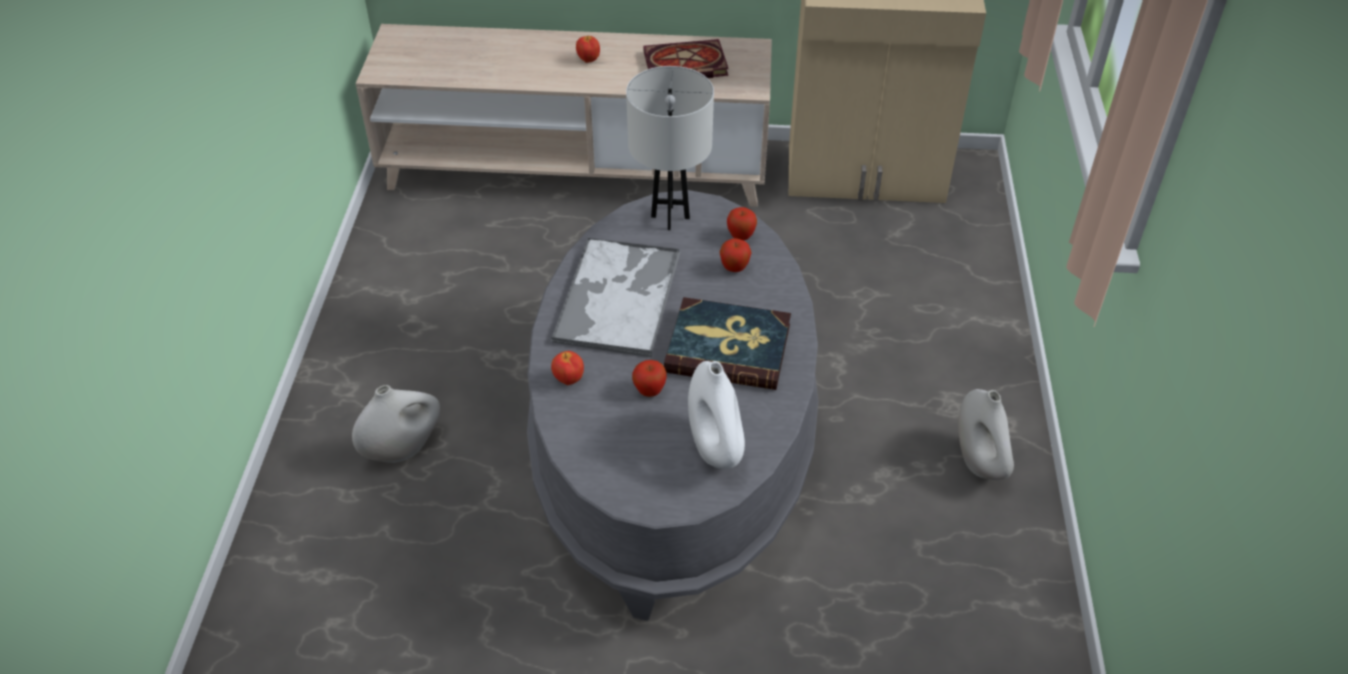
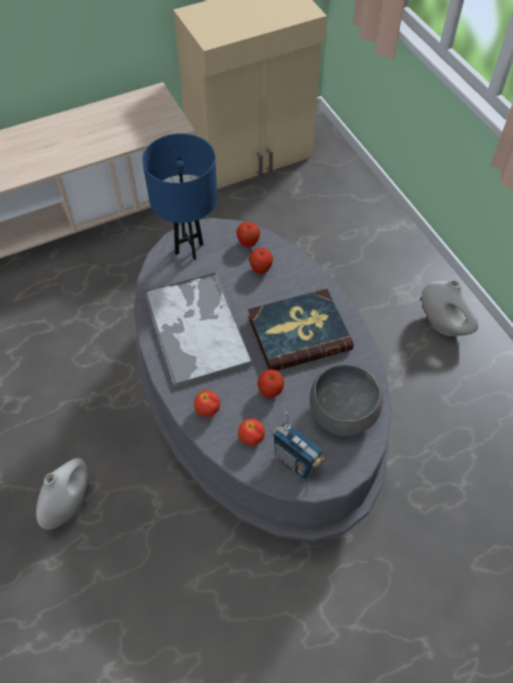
camera: 30 degrees left, 10 degrees up
apple [576,36,600,63] -> apple moved to [238,418,265,446]
white table lamp [626,66,714,230] -> blue table lamp [142,133,217,260]
book [643,39,728,78] -> none
white vase [688,361,745,469] -> grey bowl [310,364,383,436]
none -> radio [272,412,325,479]

